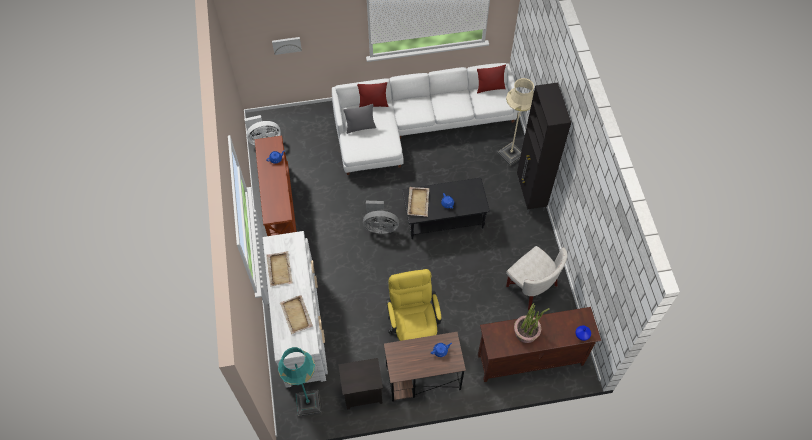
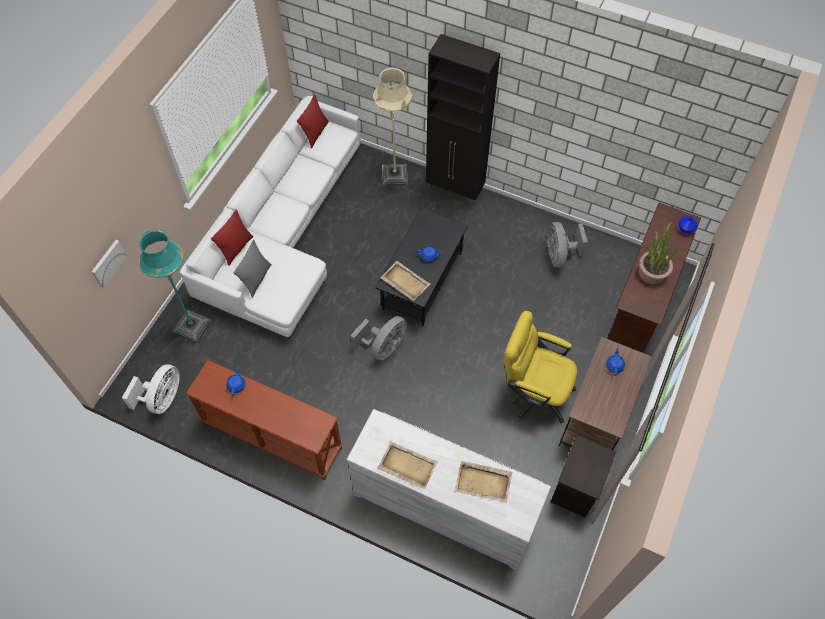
camera: 55 degrees left, 0 degrees up
turquoise floor lamp [278,347,321,417] -> turquoise floor lamp moved to [139,230,212,343]
white armchair [506,246,568,310] -> grey fan [547,222,588,268]

